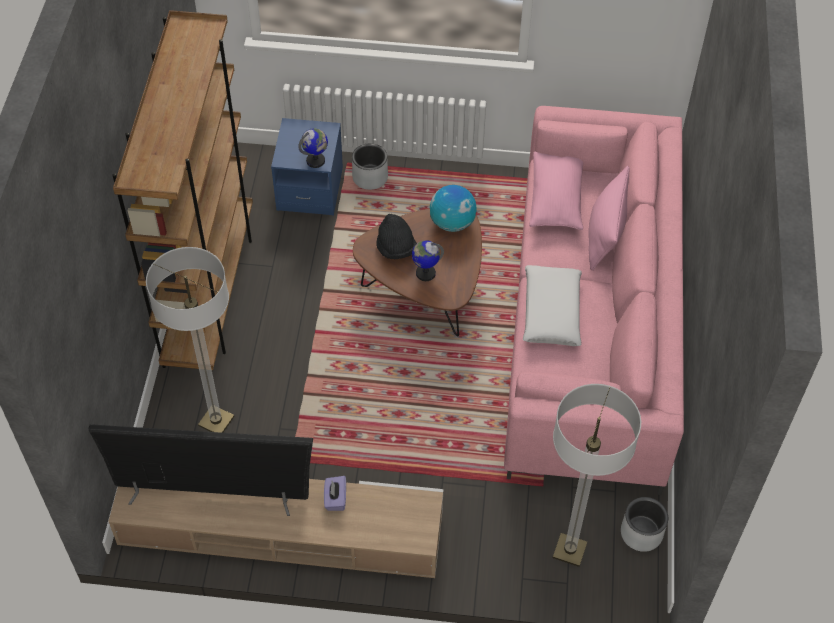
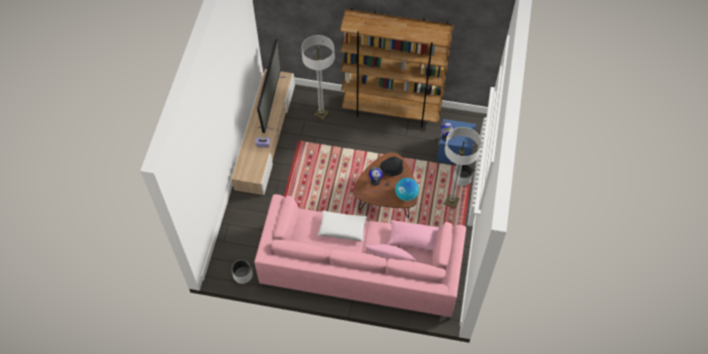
camera: 95 degrees right, 5 degrees up
floor lamp [553,384,641,567] -> floor lamp moved to [444,127,482,208]

